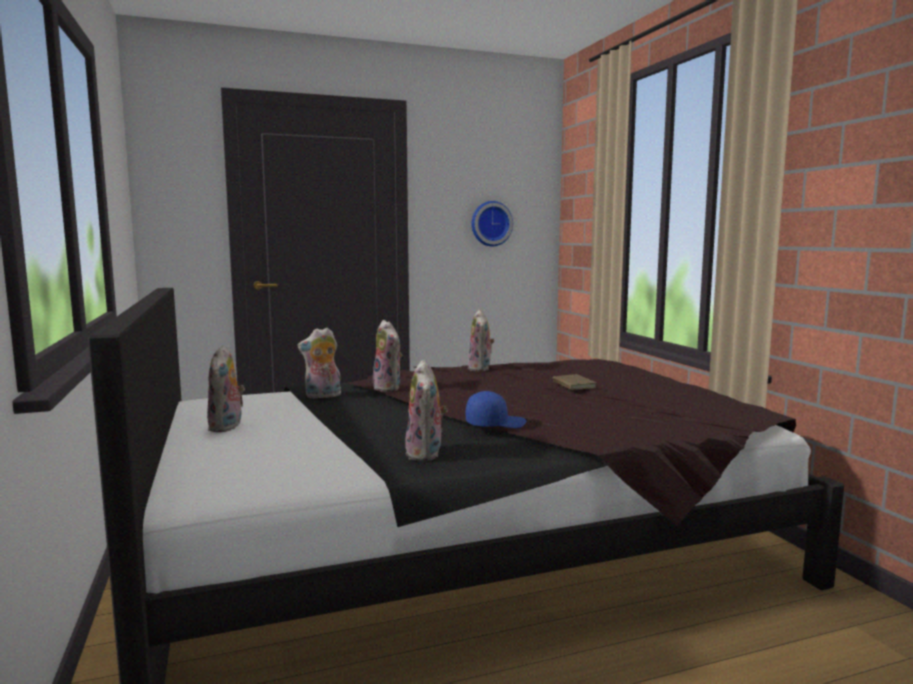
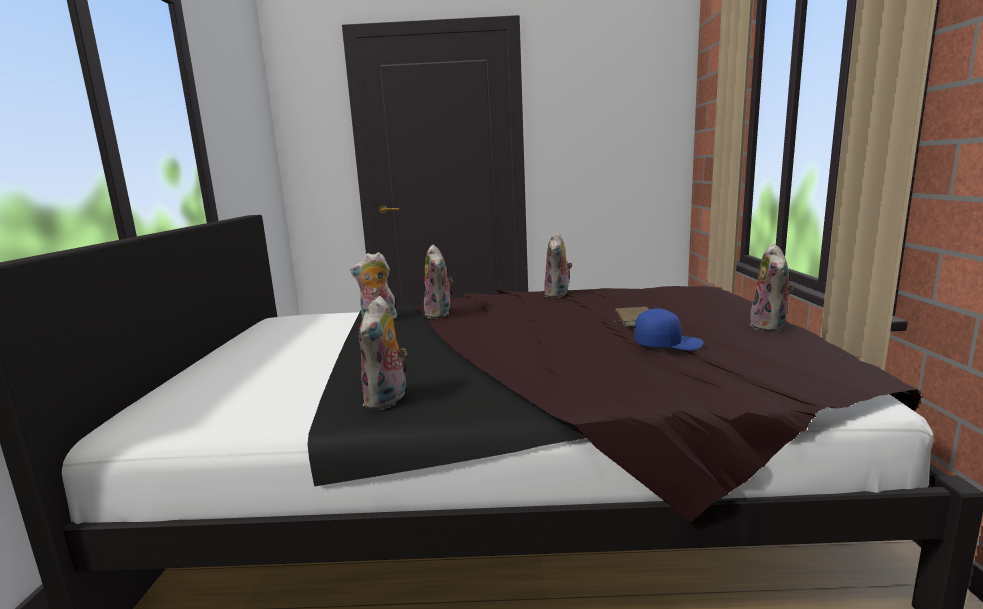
camera: 20 degrees right, 5 degrees up
plush toy [207,345,245,432] -> plush toy moved to [750,244,795,332]
blue cap [466,391,526,428] -> blue cap moved to [634,308,704,351]
wall clock [471,201,513,246] -> none

